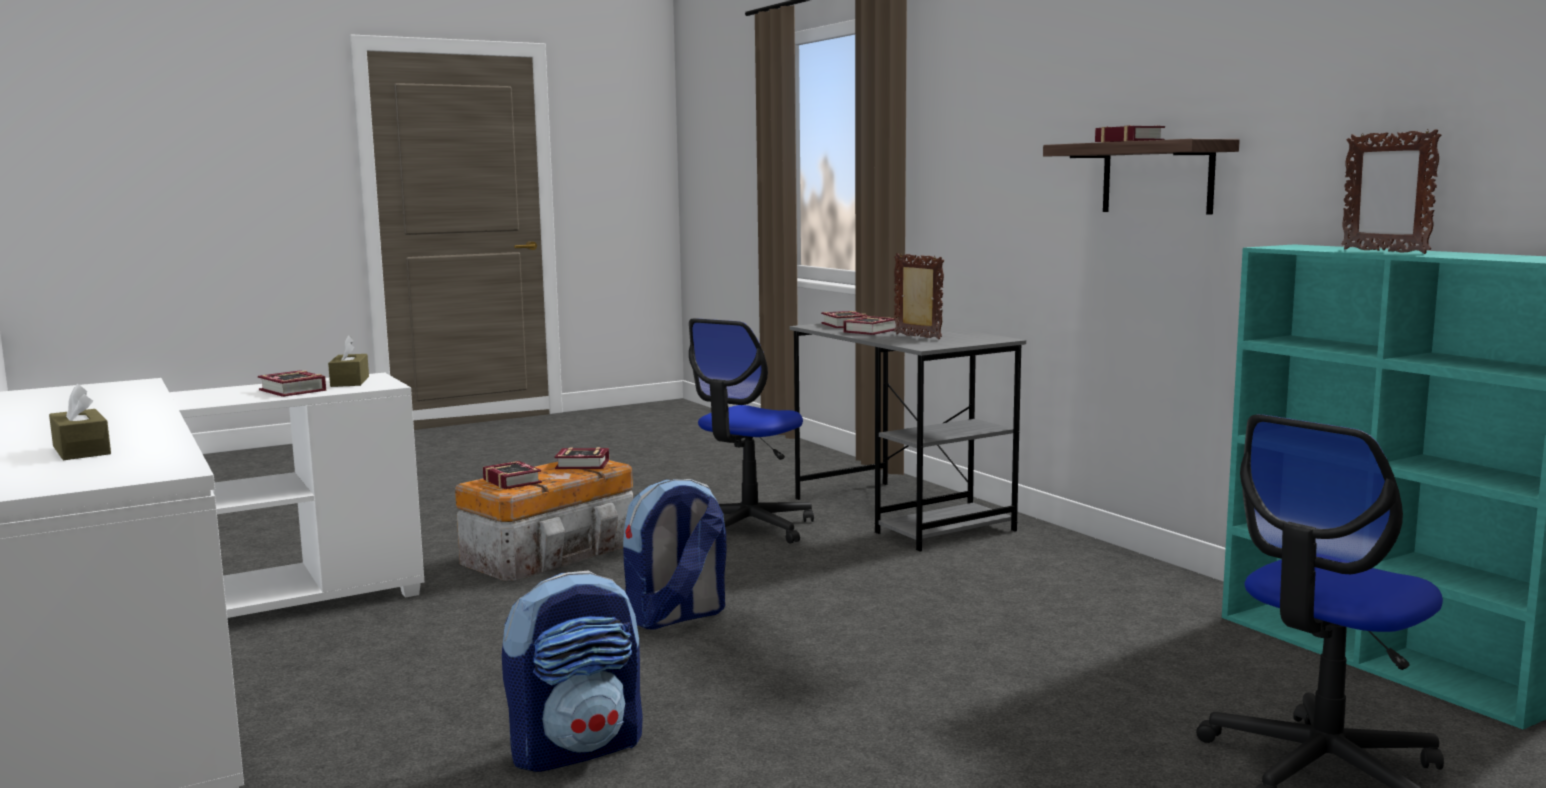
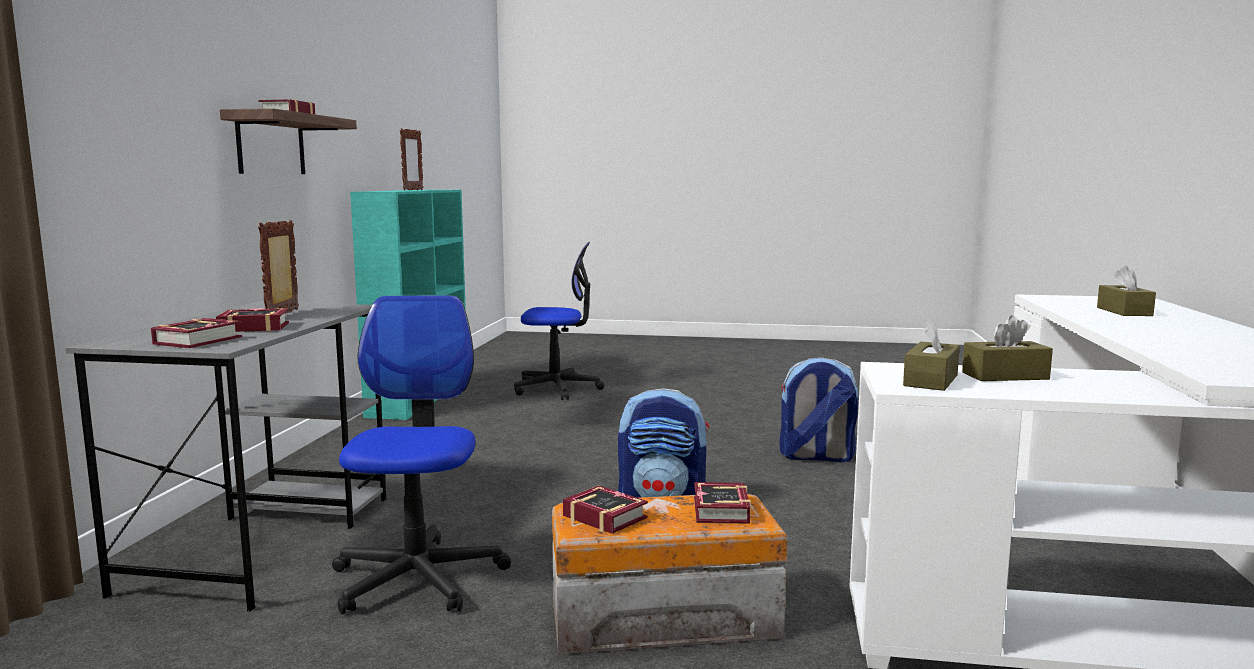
camera: 140 degrees left, 0 degrees up
book [258,370,326,397] -> brown tissue box [962,315,1053,381]
office chair [689,318,814,544] -> office chair turned 75 degrees counterclockwise [332,296,511,614]

